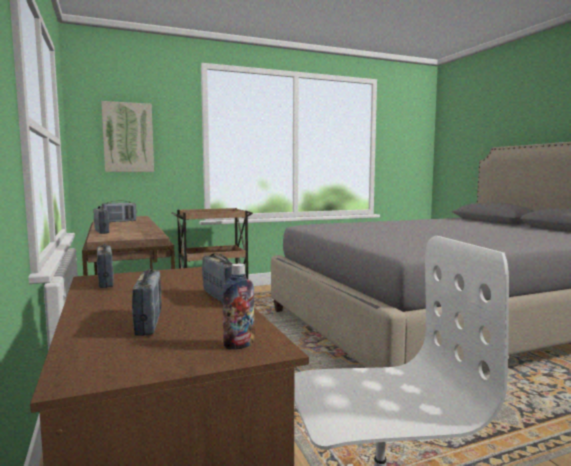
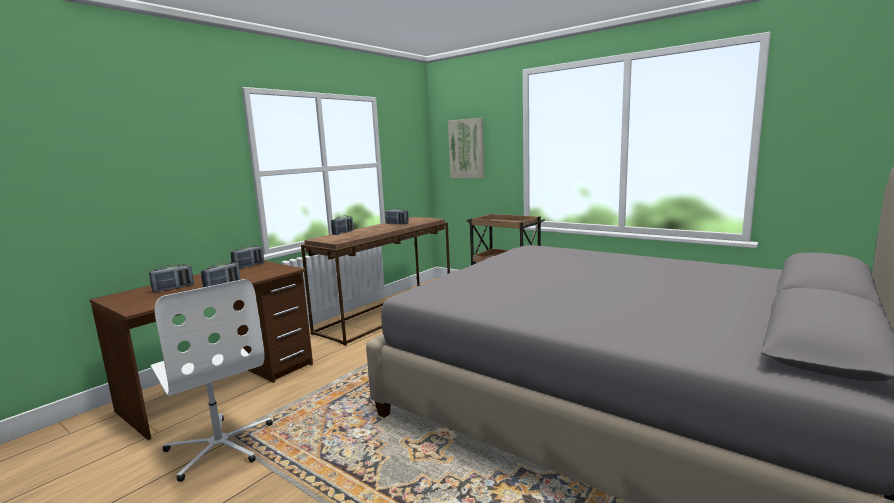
camera: 60 degrees right, 5 degrees up
bottle [222,264,255,350] -> none

